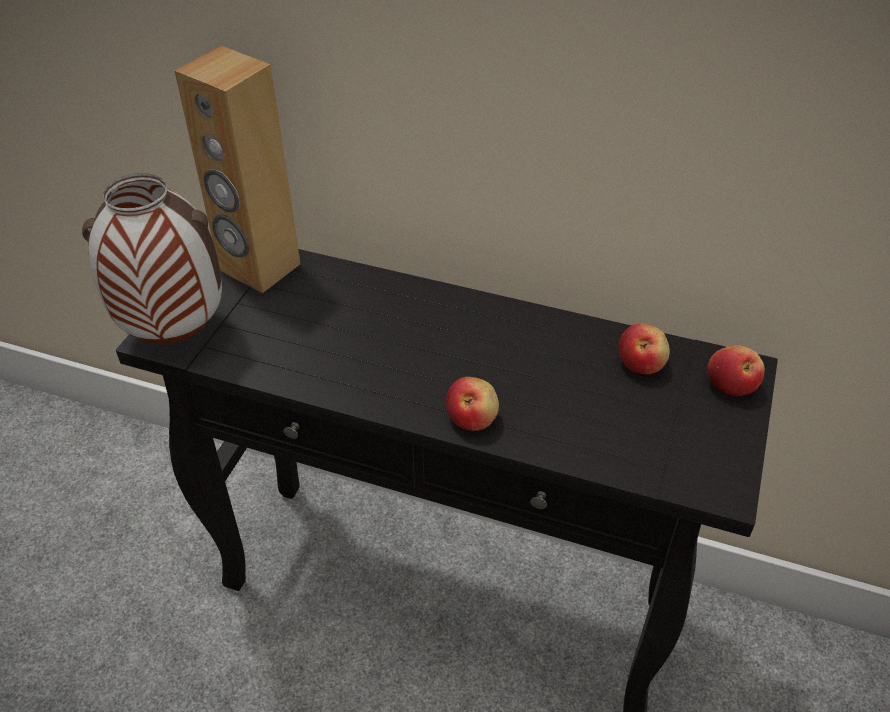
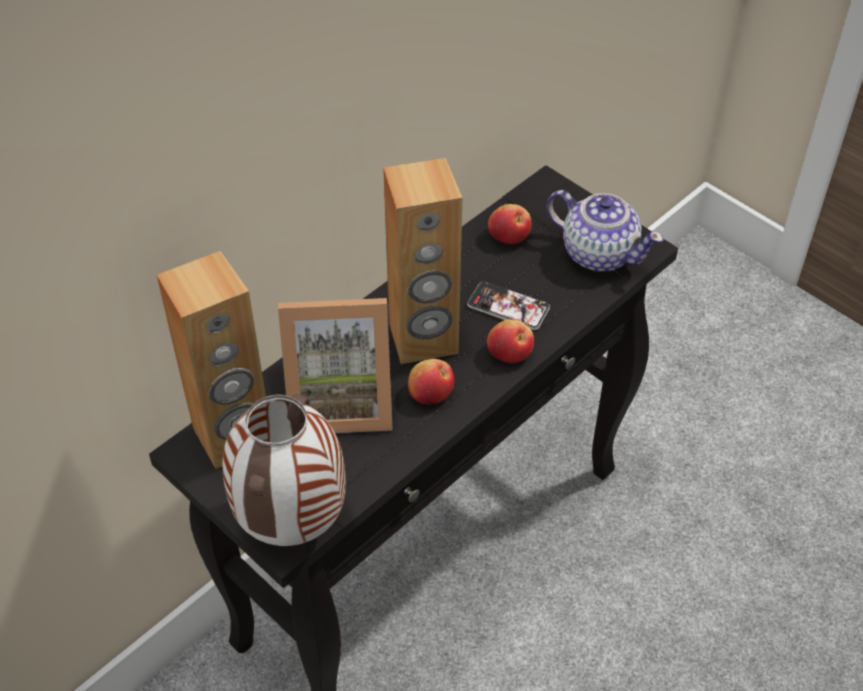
camera: 65 degrees left, 5 degrees up
apple [708,345,765,396] -> apple moved to [408,359,454,405]
none -> picture frame [278,298,393,433]
none -> brown speaker [383,158,462,364]
none -> phone [467,281,550,330]
none -> teapot [546,190,663,272]

